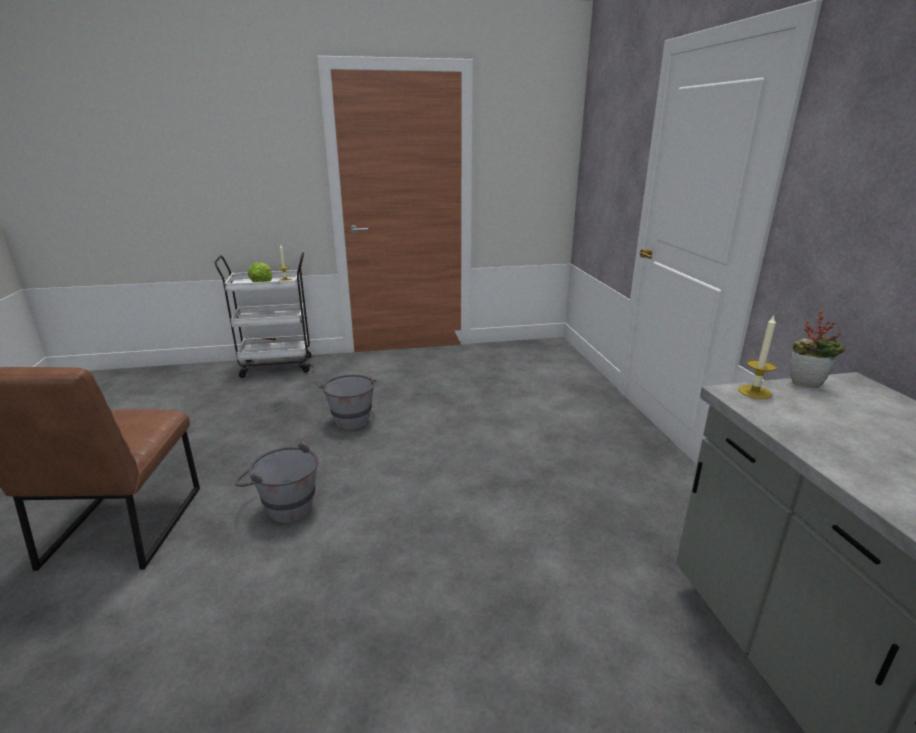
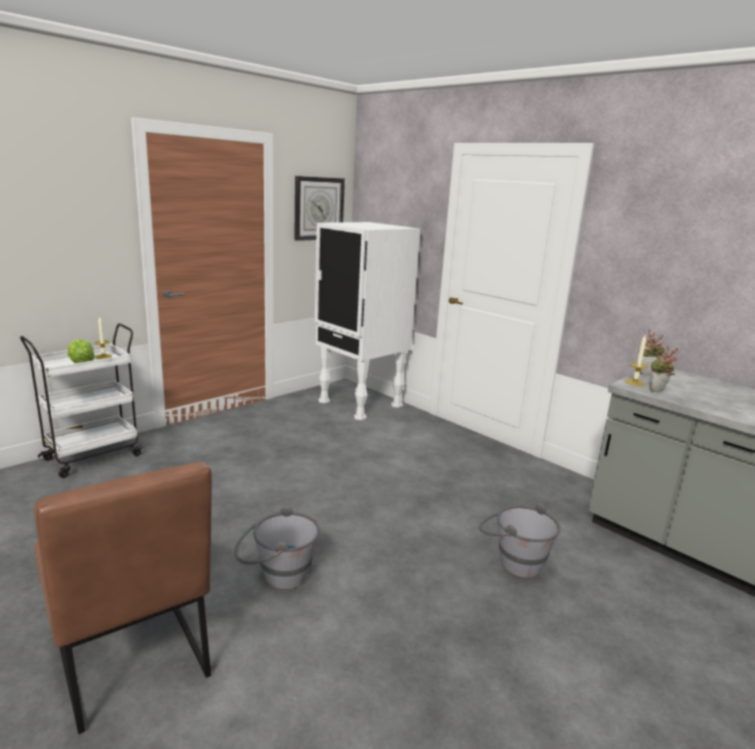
camera: 35 degrees left, 5 degrees down
grey bucket [319,374,376,430] -> grey bucket moved to [479,503,560,578]
none -> wall clock [294,176,345,241]
none -> white cabinet [315,222,420,420]
none -> potted plant [649,346,678,392]

